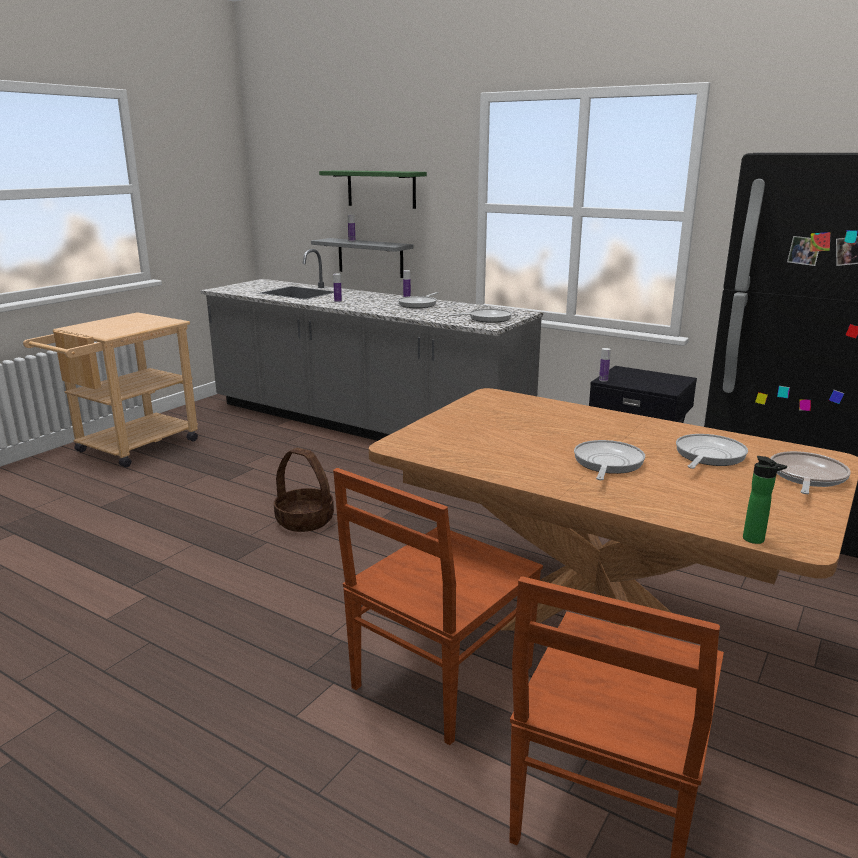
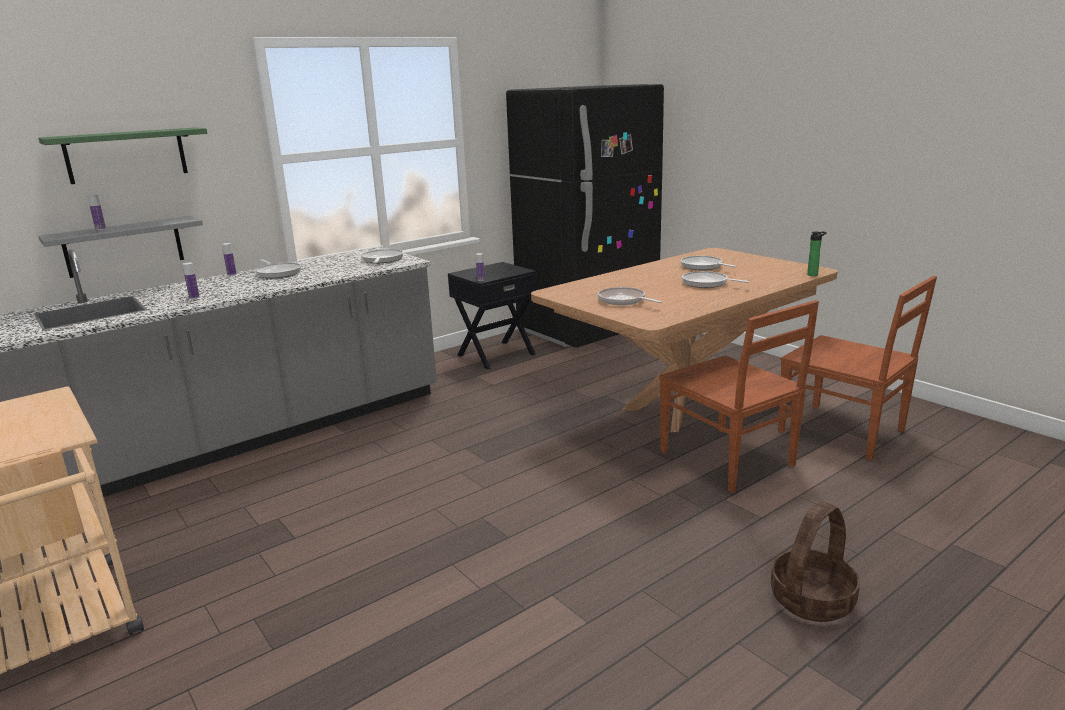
camera: 70 degrees left, 0 degrees up
basket [274,448,334,532] -> basket moved to [771,501,860,622]
frying pan [770,451,851,494] -> frying pan moved to [597,287,662,305]

